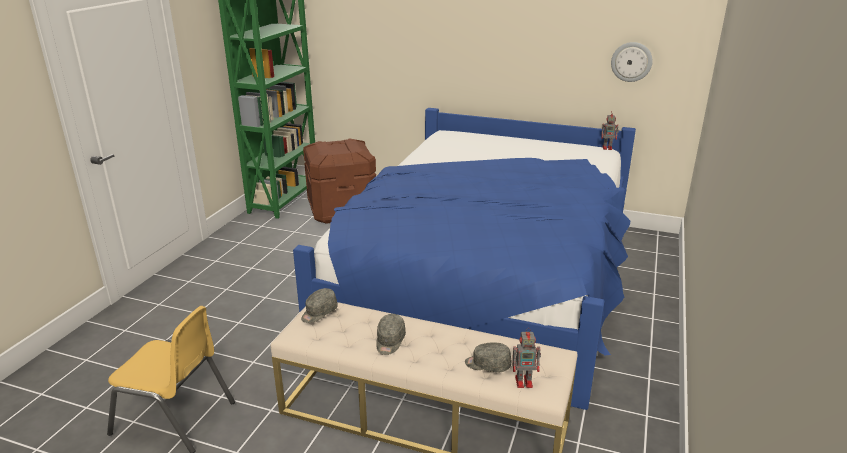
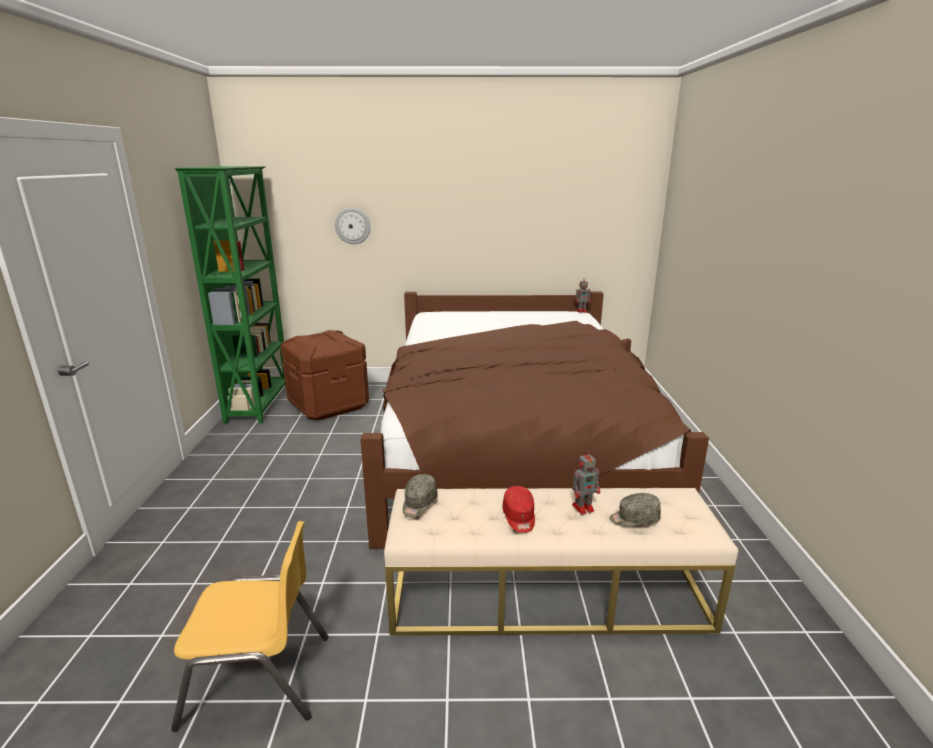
camera: 20 degrees left, 5 degrees down
blue bed [293,108,636,410] -> brown bed [360,291,709,549]
grey cap [376,314,406,355] -> red cap [502,486,535,533]
toy robot [513,328,541,388] -> toy robot moved to [572,452,600,515]
wall clock [611,42,653,82] -> wall clock moved to [335,208,371,244]

